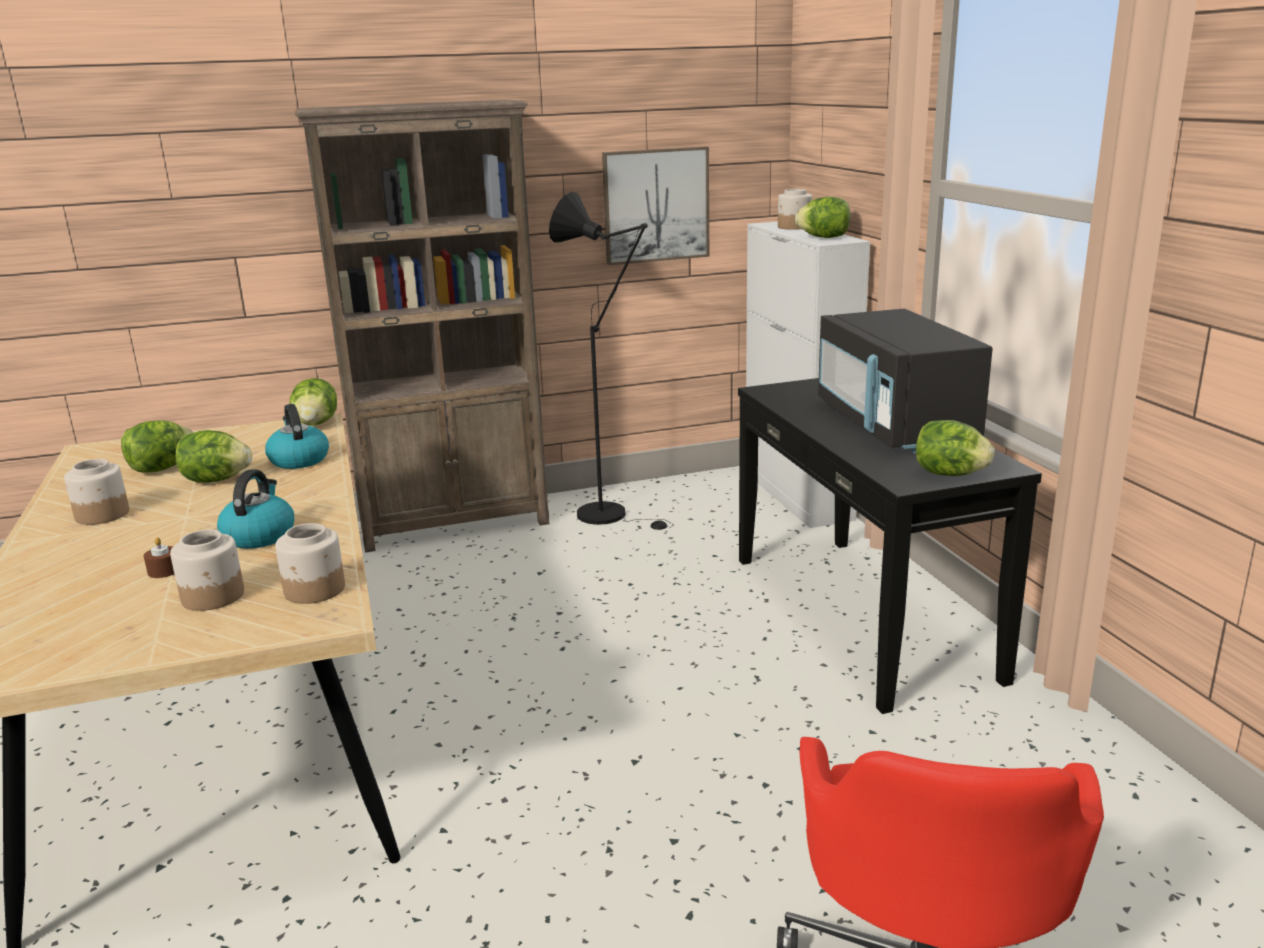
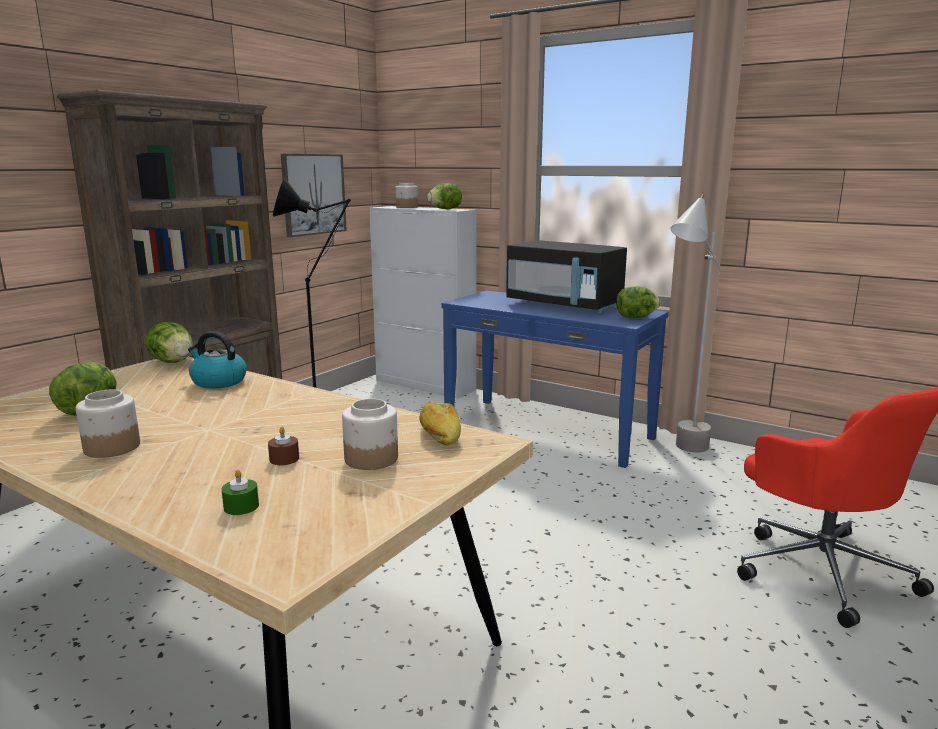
camera: 40 degrees left, 5 degrees down
lettuce [176,430,252,483] -> none
kettle [217,470,294,549] -> none
jar [275,523,345,604] -> bread [419,402,461,445]
black console table [738,378,1042,714] -> blue console table [441,290,668,468]
none -> green candle [222,470,259,515]
none -> grey floor lamp [671,194,721,452]

